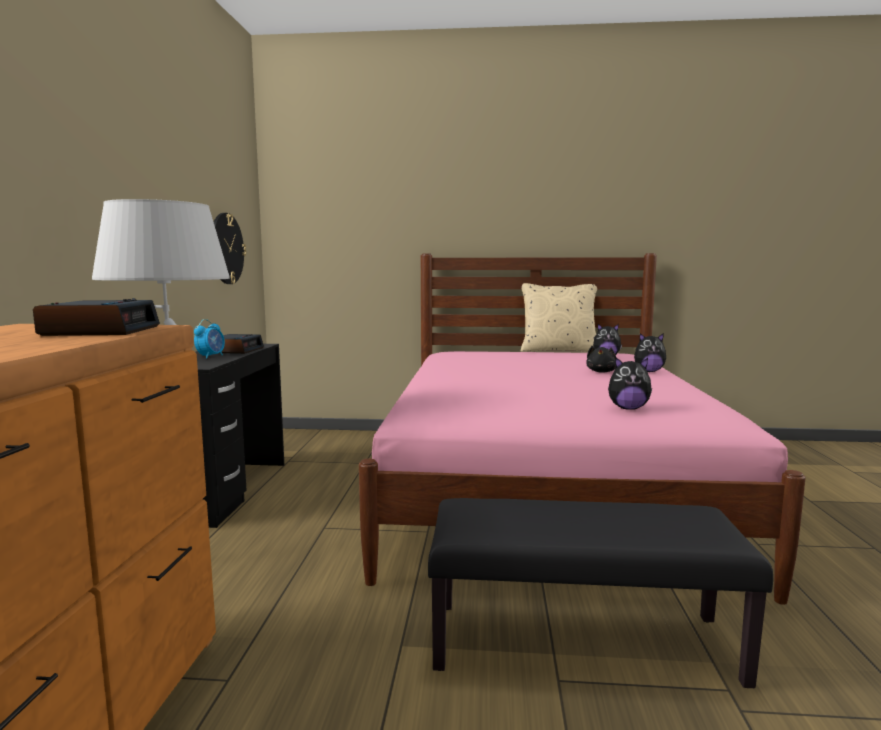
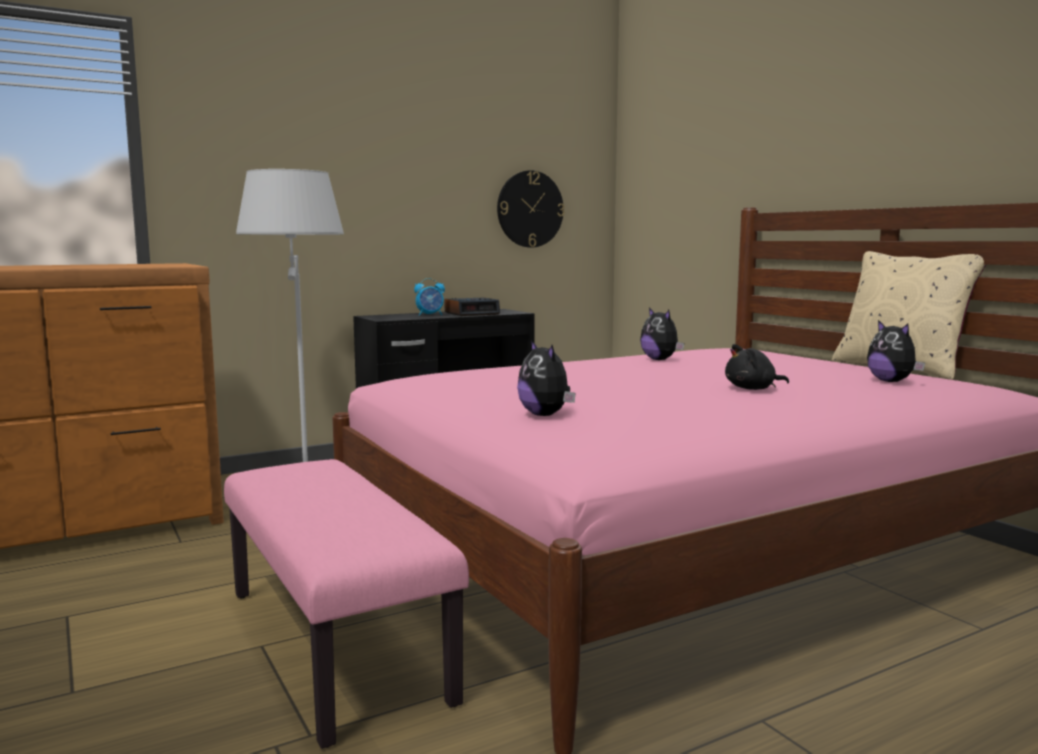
camera: 55 degrees right, 0 degrees up
alarm clock [33,298,160,336] -> none
black bench [428,498,773,688] -> pink bench [224,459,469,749]
plush toy [634,333,666,372] -> plush toy moved to [640,308,684,360]

